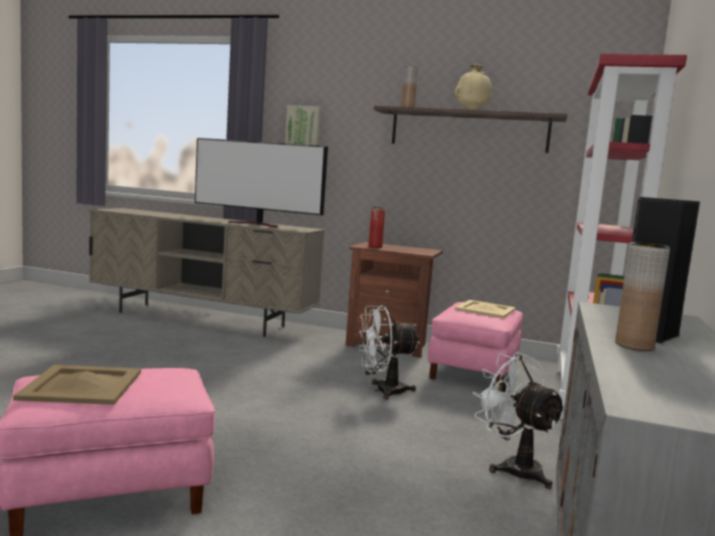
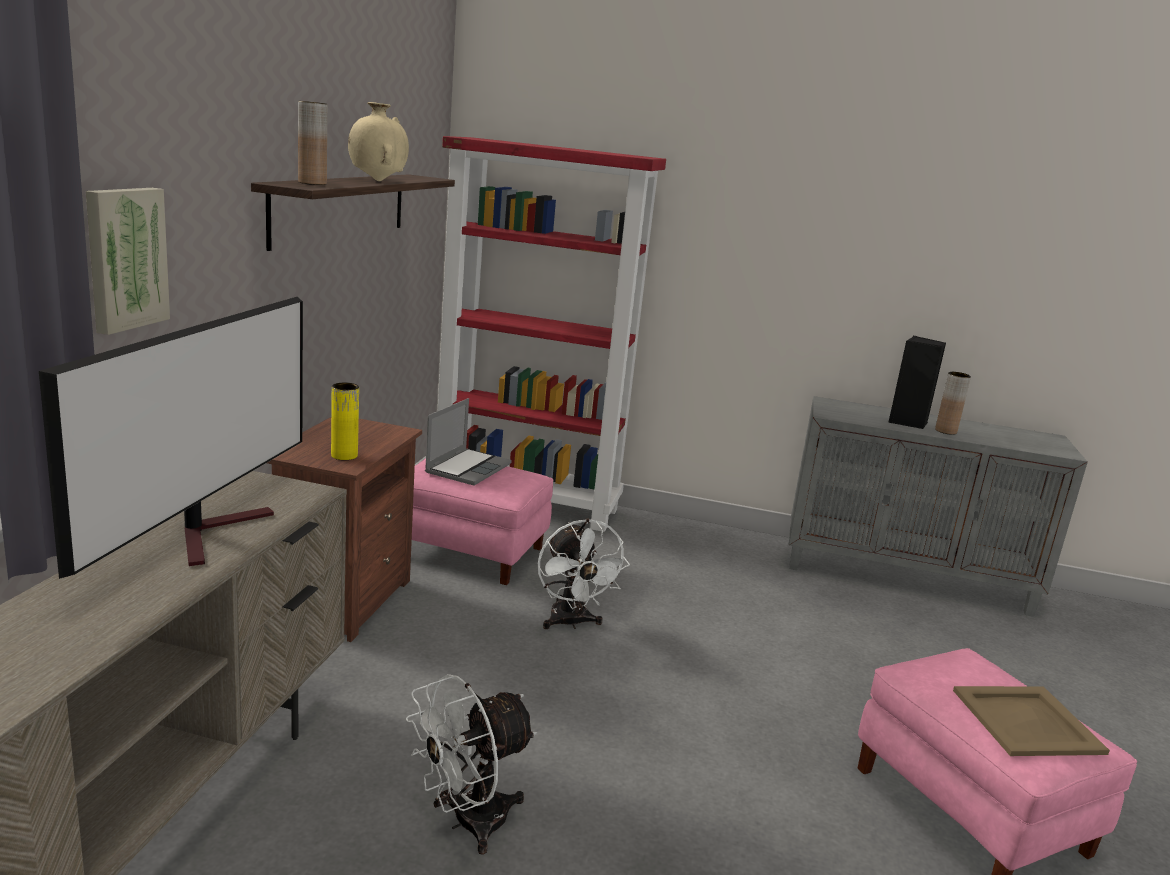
camera: 95 degrees left, 10 degrees up
red vase [368,207,385,248] -> yellow vase [331,383,359,460]
beige tray [455,300,516,318] -> laptop [425,398,512,486]
white fan [473,352,564,489] -> white fan moved to [406,674,537,855]

